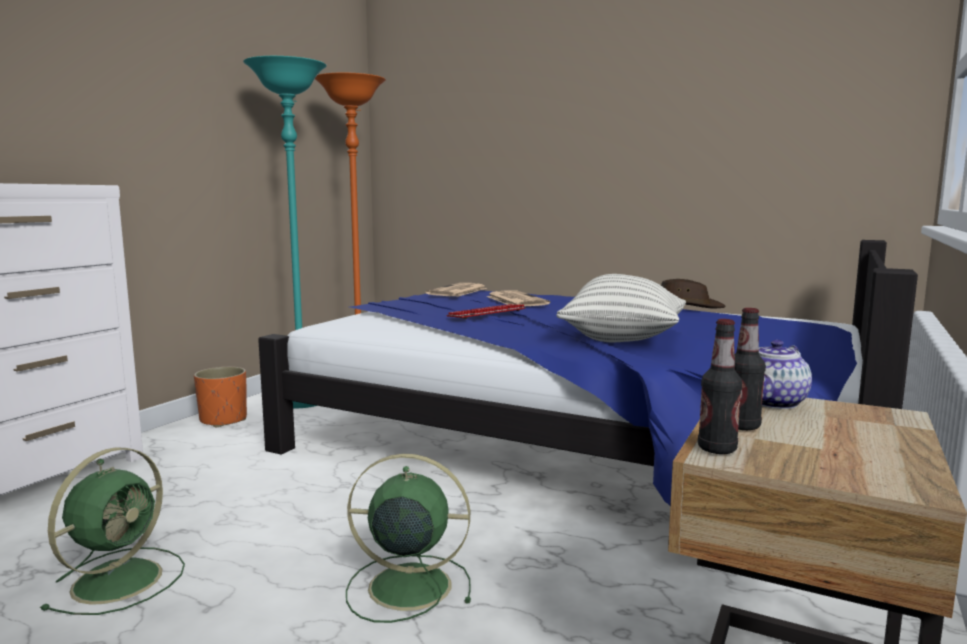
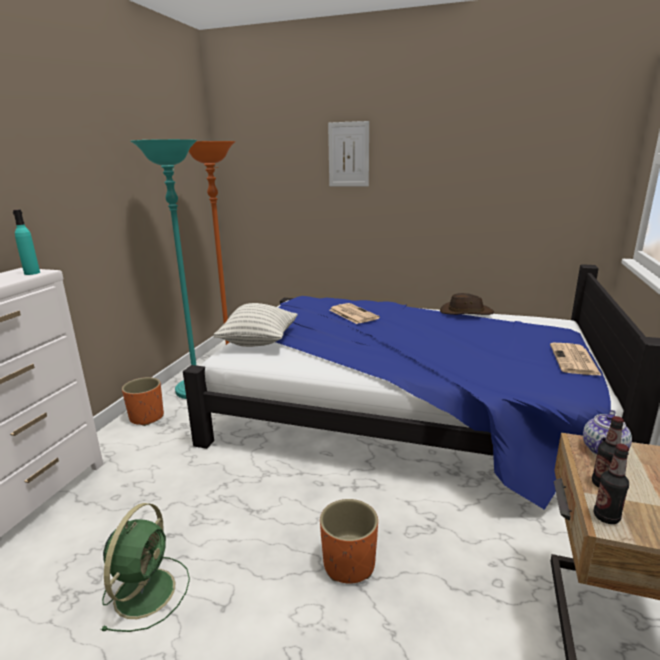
camera: 10 degrees left, 10 degrees up
green fan [346,454,471,623] -> orange planter [320,499,378,584]
newspaper [425,283,487,297] -> newspaper moved to [550,343,602,376]
keyboard [446,304,526,319] -> none
pillow [557,274,686,342] -> pillow moved to [213,303,297,347]
none -> turquoise bottle [13,210,40,275]
none -> picture [328,121,369,186]

